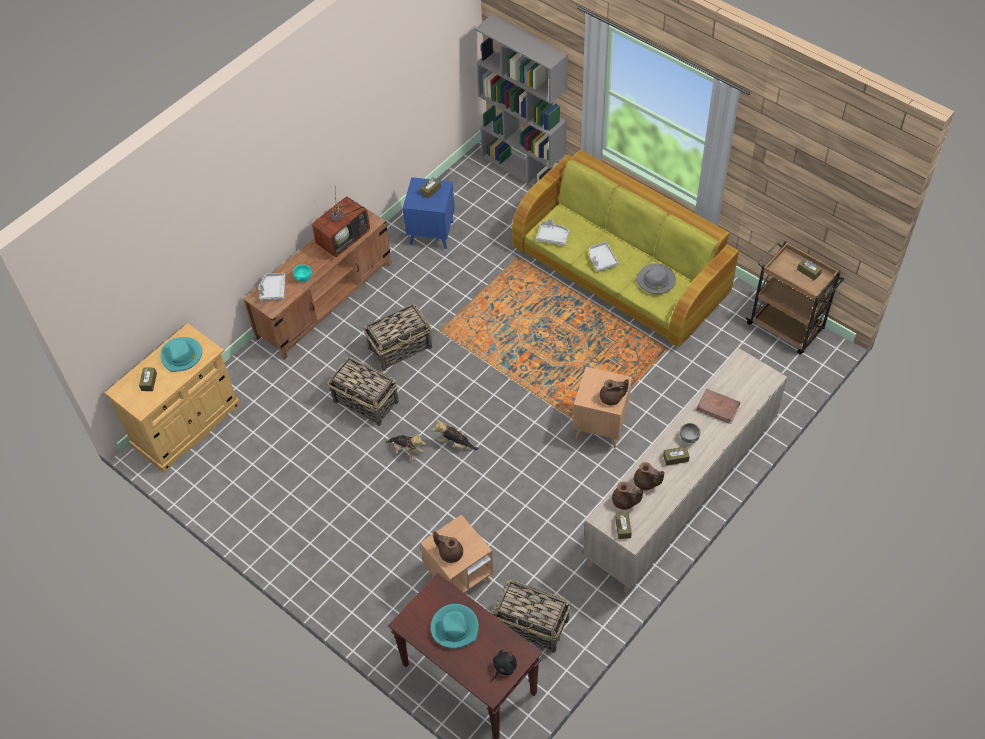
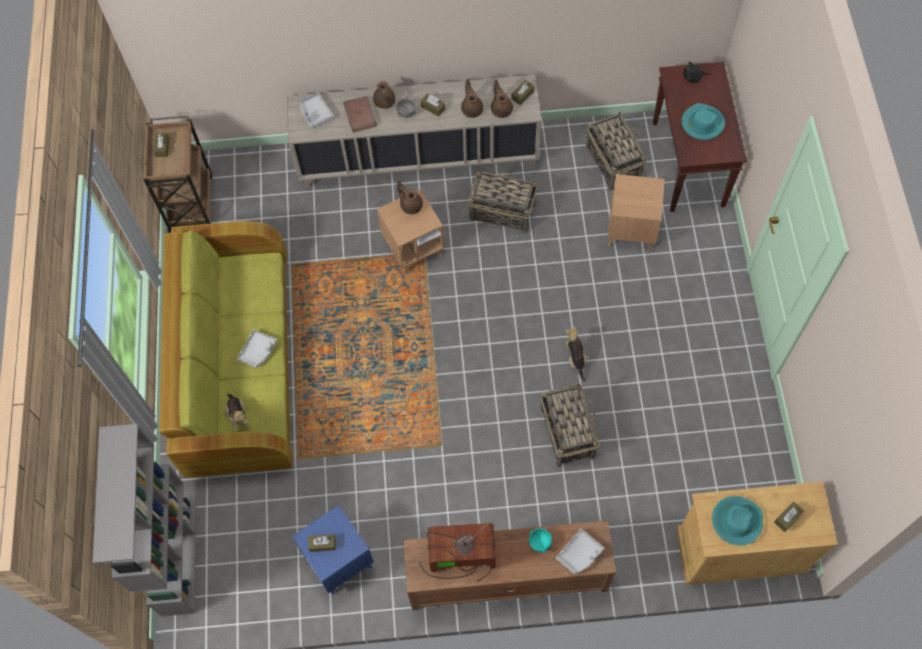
camera: 135 degrees left, 10 degrees up
basket [364,303,432,371] -> basket moved to [468,169,538,233]
plush toy [433,420,479,450] -> plush toy moved to [223,394,250,431]
brown teapot [433,531,463,563] -> brown teapot moved to [373,81,395,109]
grey tray [536,219,569,246] -> grey tray moved to [300,92,334,128]
grey hat [636,263,676,294] -> none

